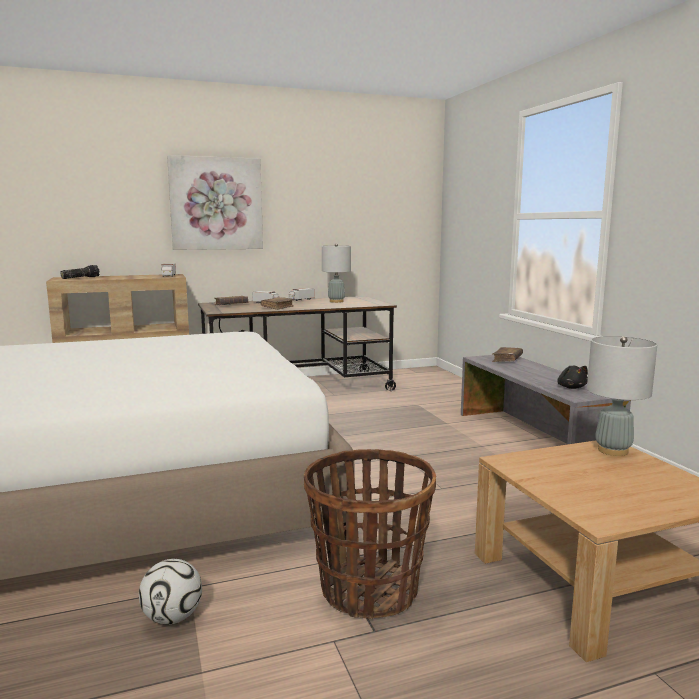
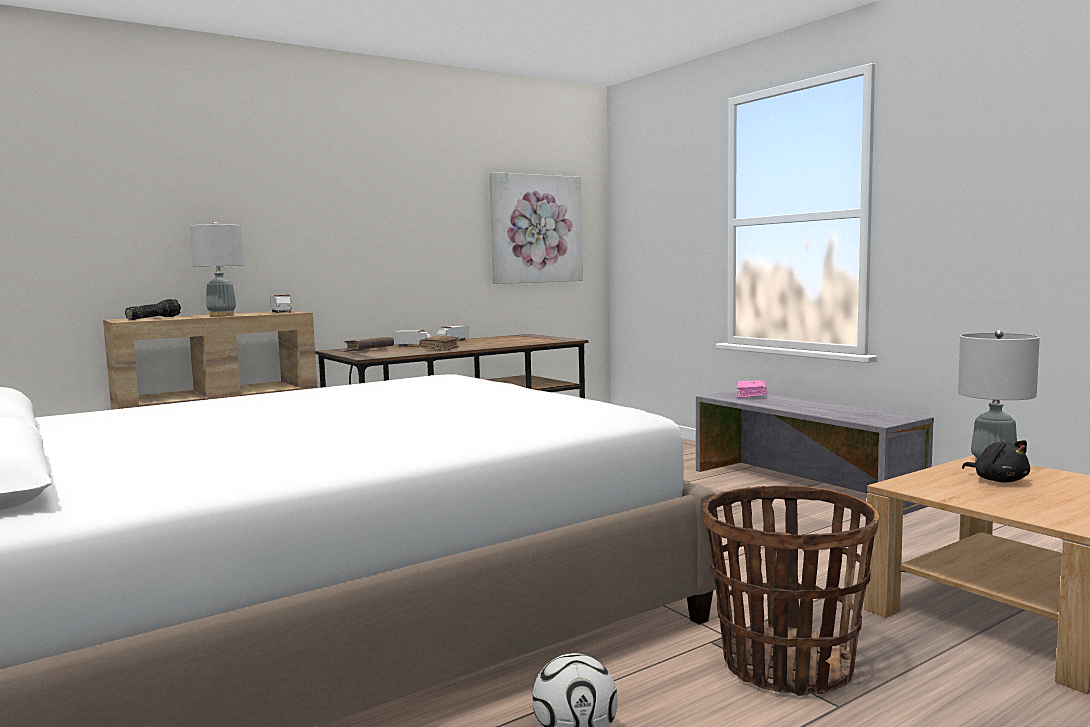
camera: 15 degrees left, 5 degrees down
picture [167,155,263,250] -> picture moved to [489,172,583,284]
grey table lamp [322,243,351,303] -> grey table lamp moved to [190,222,243,317]
brown book [492,347,523,362] -> pink book [737,380,767,398]
black plush toy [557,365,588,389] -> black plush toy moved to [962,440,1030,482]

